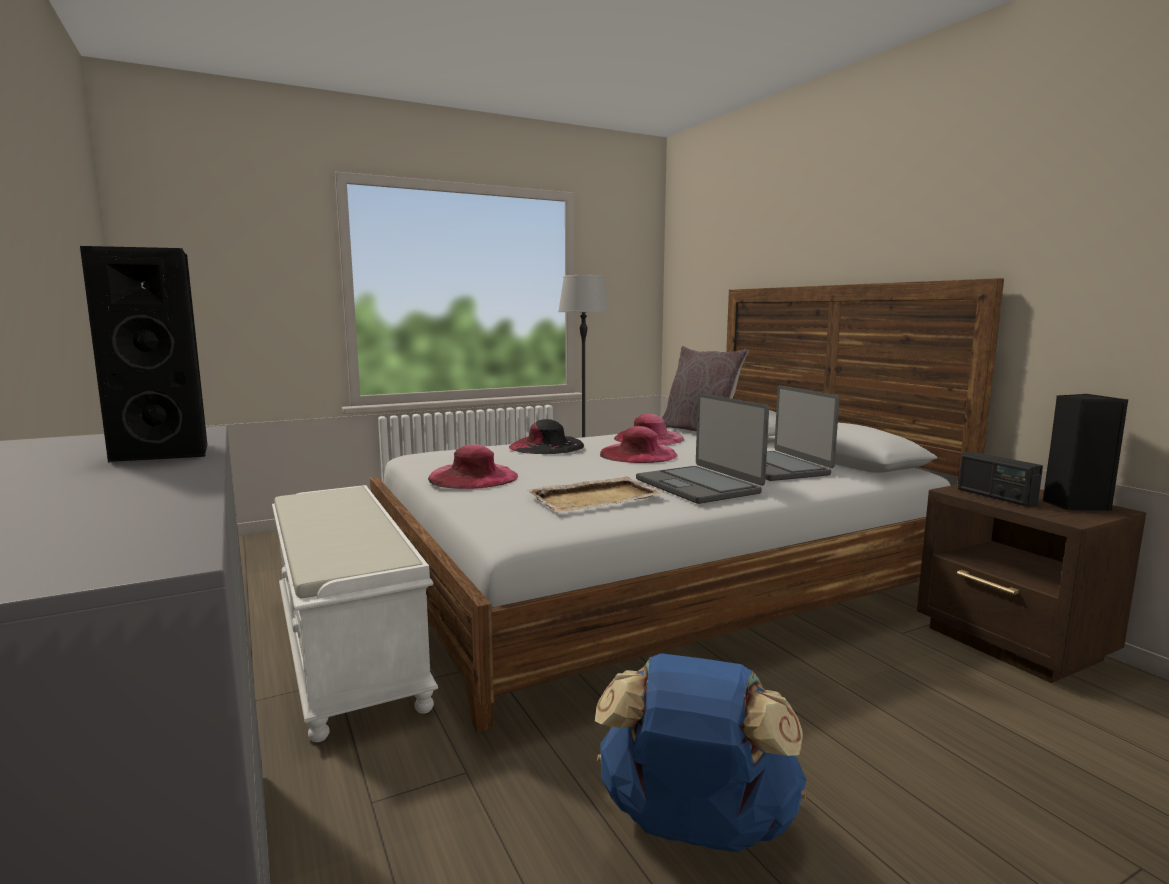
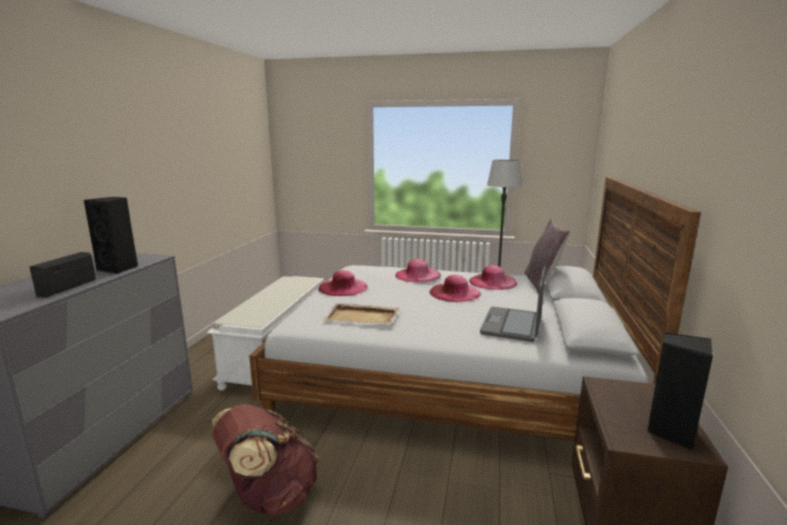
camera: 40 degrees right, 5 degrees up
black hat [509,419,584,454] -> pink hat [395,259,441,283]
blue backpack [595,653,806,852] -> brown backpack [212,404,319,516]
laptop [636,393,769,504] -> none
radio [958,452,1043,507] -> radio moved to [29,252,96,297]

